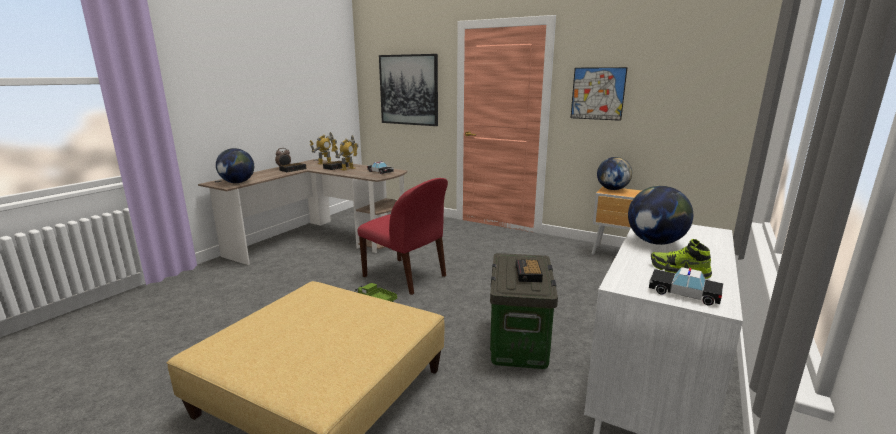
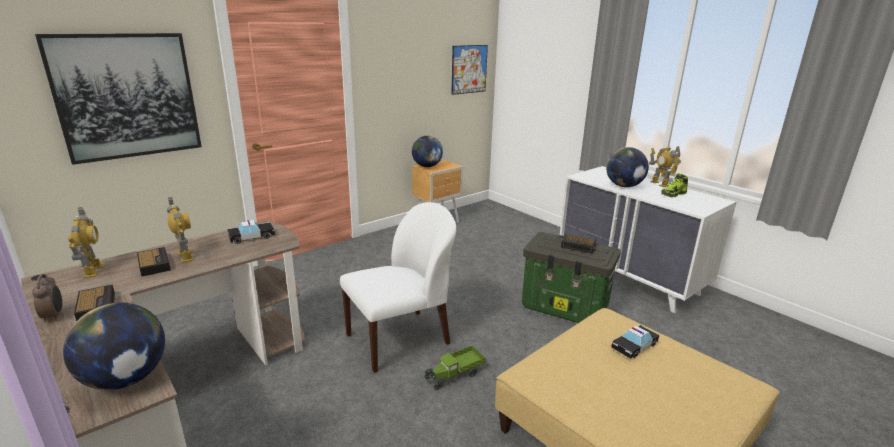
camera: 70 degrees left, 5 degrees up
red chair [358,178,448,295] -> white chair [340,202,456,373]
picture [571,67,628,121] -> picture moved to [451,45,488,95]
toy car [649,267,723,305] -> toy car moved to [611,325,659,359]
none -> toy robot [649,146,681,187]

